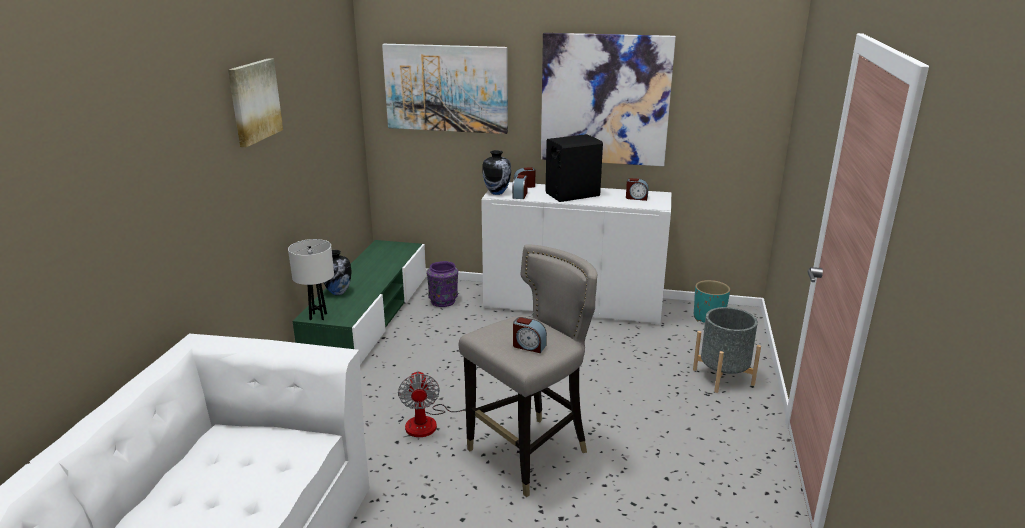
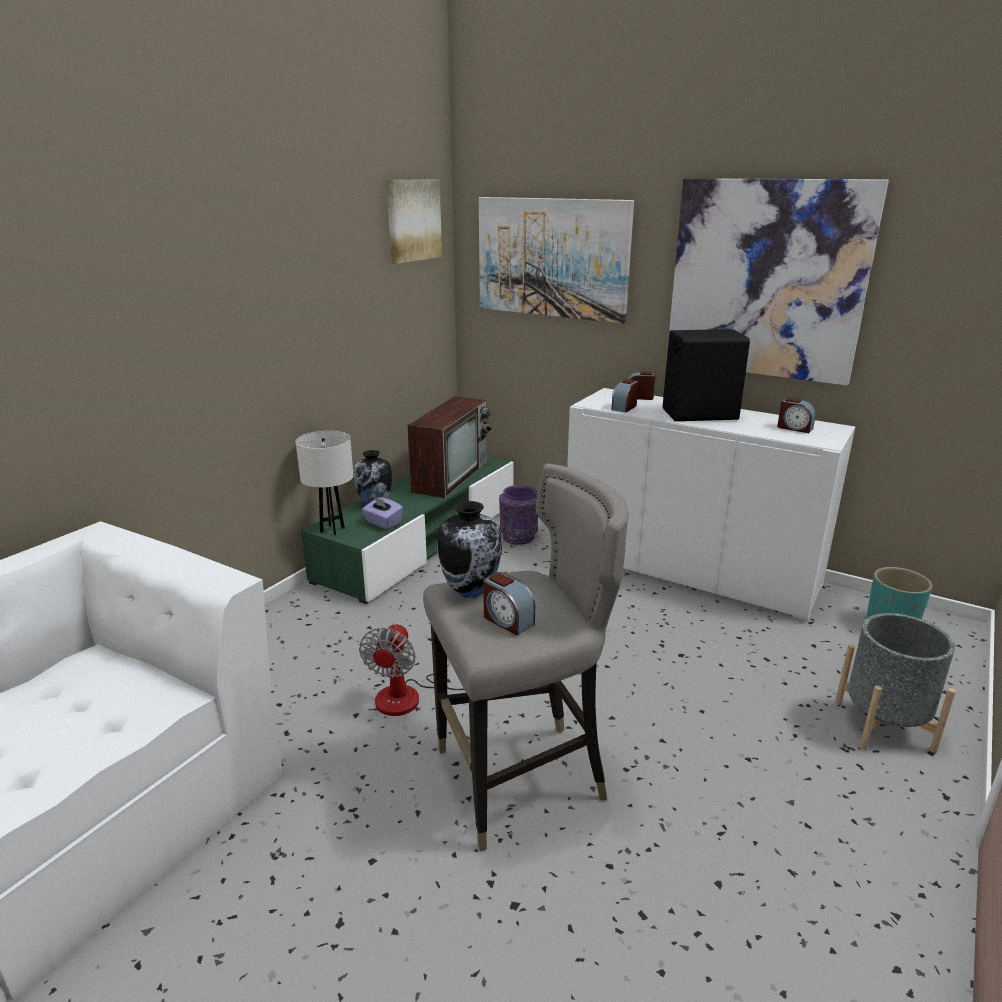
camera: 20 degrees right, 0 degrees up
picture [228,58,283,147] -> picture moved to [387,179,442,264]
vase [482,150,511,195] -> vase moved to [437,501,502,598]
none -> purple tissue box [362,497,403,530]
none -> television [407,397,492,498]

